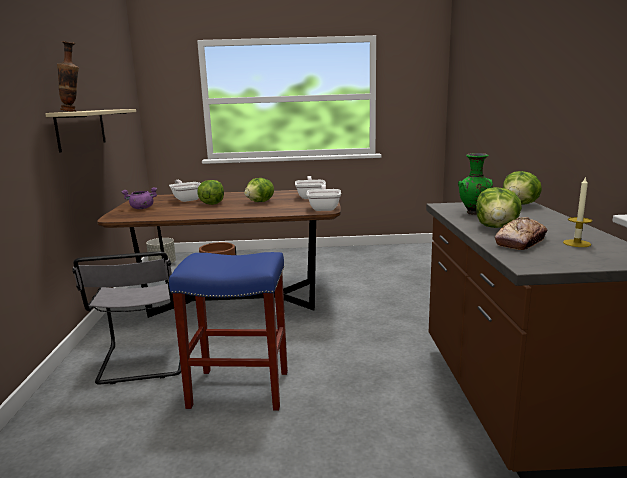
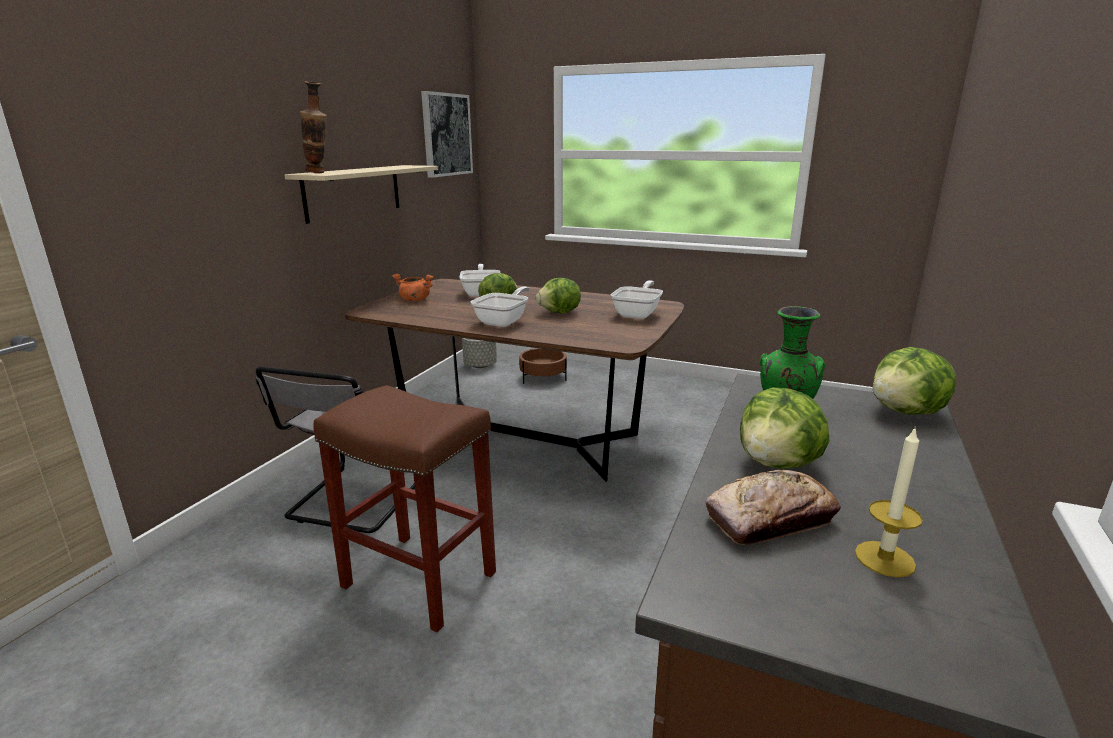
camera: 25 degrees right, 5 degrees up
purple cooking pot [121,187,157,209] -> orange cooking pot [392,274,434,302]
blue stool [169,252,288,410] -> brown stool [313,385,496,632]
frying pan [307,184,341,211] -> frying pan moved to [470,287,530,327]
none -> picture [421,91,473,178]

